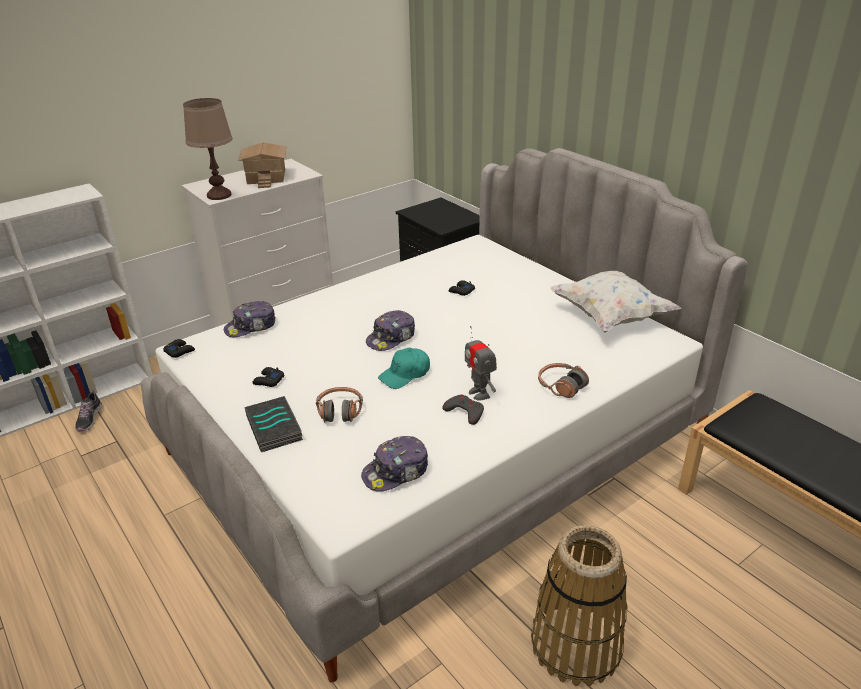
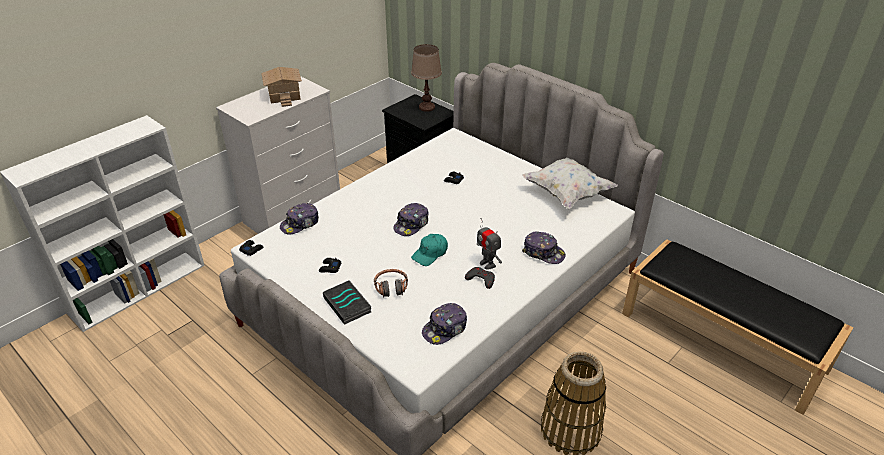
camera: 10 degrees left, 5 degrees up
shoe [75,390,102,432] -> none
brown table lamp [183,98,233,200] -> brown table lamp moved to [411,44,442,112]
headphones [538,363,589,398] -> cap [522,232,566,264]

